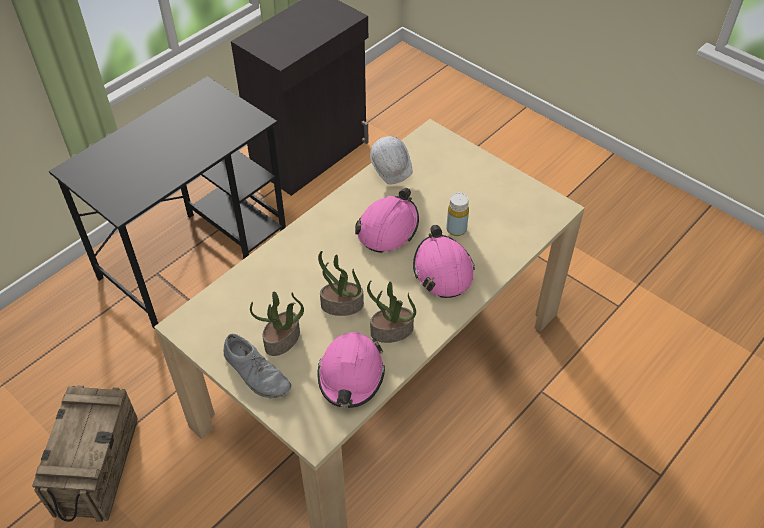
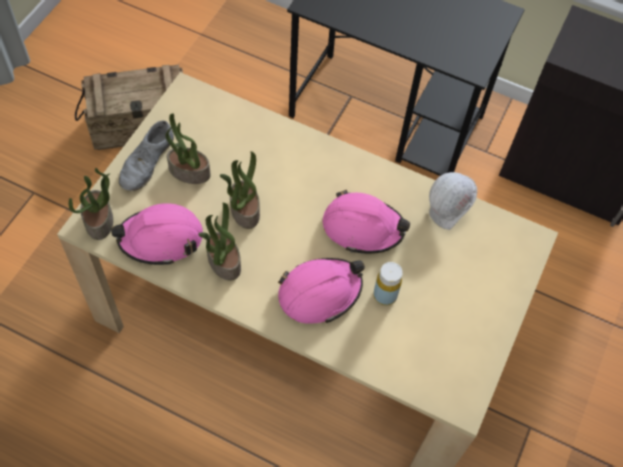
camera: 70 degrees right, 10 degrees up
none -> potted plant [69,168,113,240]

